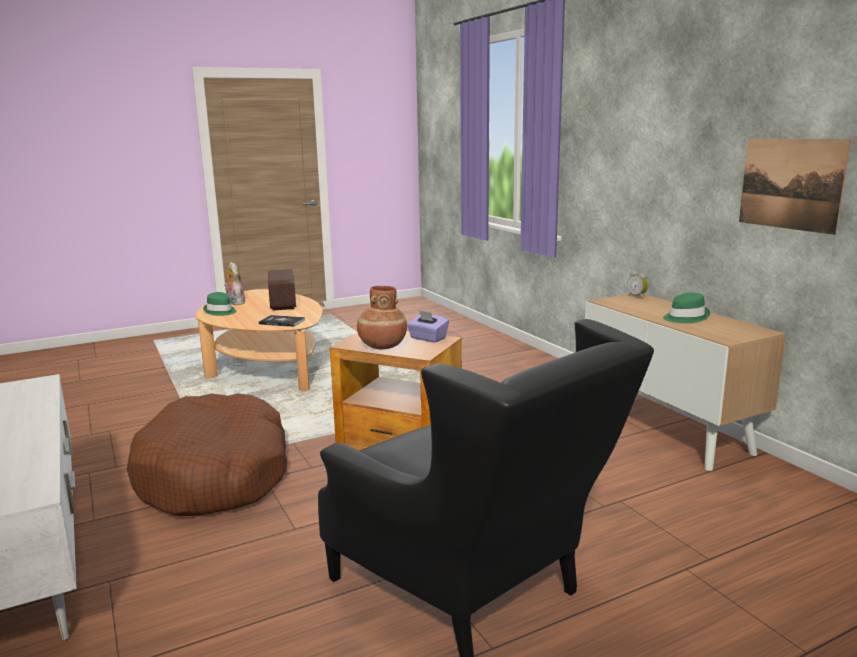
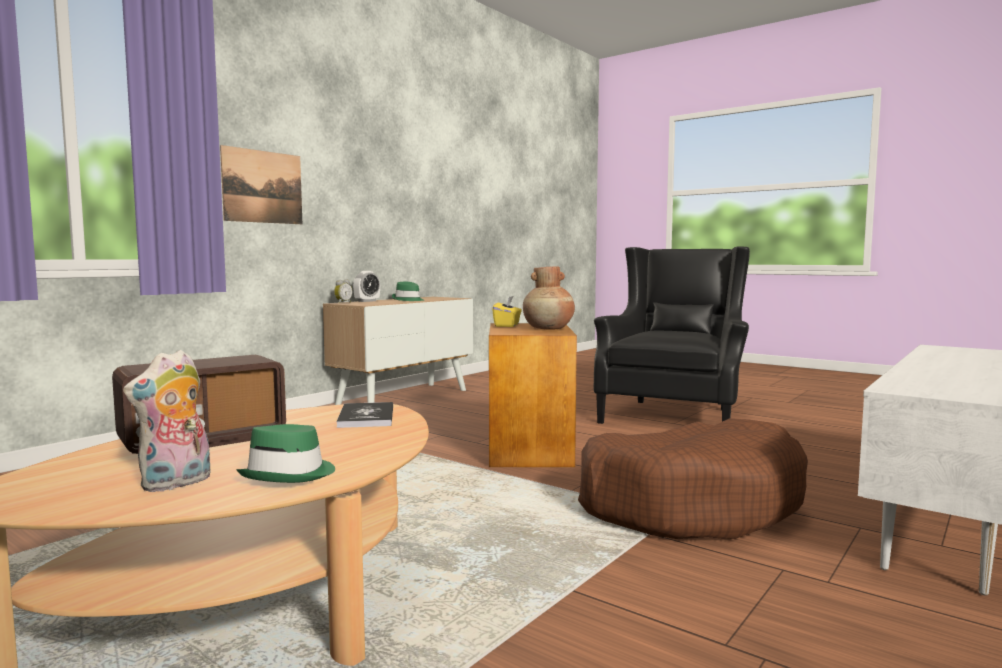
camera: 115 degrees left, 10 degrees down
purple tissue box [407,310,449,343] -> yellow tissue box [492,296,522,327]
picture [739,139,851,235] -> picture moved to [220,145,302,224]
none -> alarm clock [353,271,380,302]

